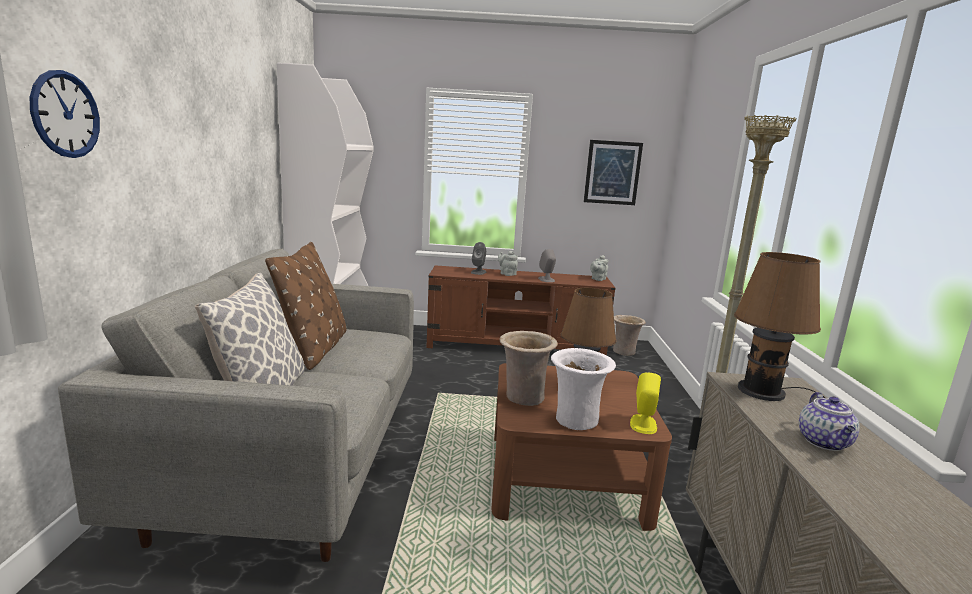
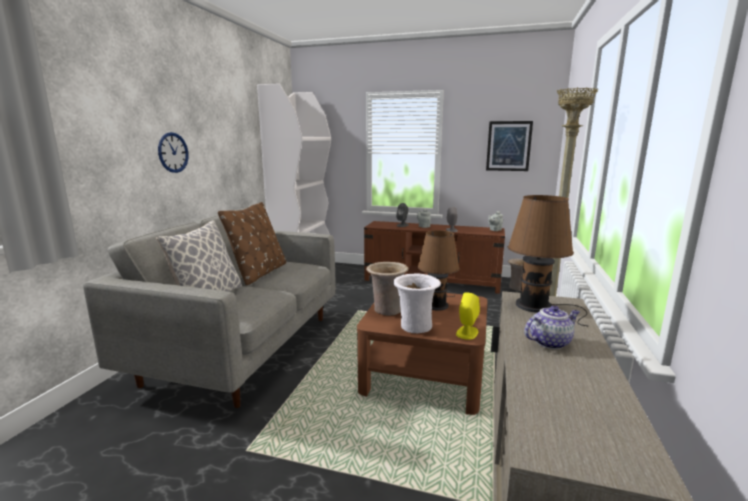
camera: 15 degrees right, 0 degrees up
wall clock [30,70,100,158] -> wall clock moved to [158,132,189,173]
teapot [799,392,860,451] -> teapot turned 135 degrees counterclockwise [524,306,579,349]

